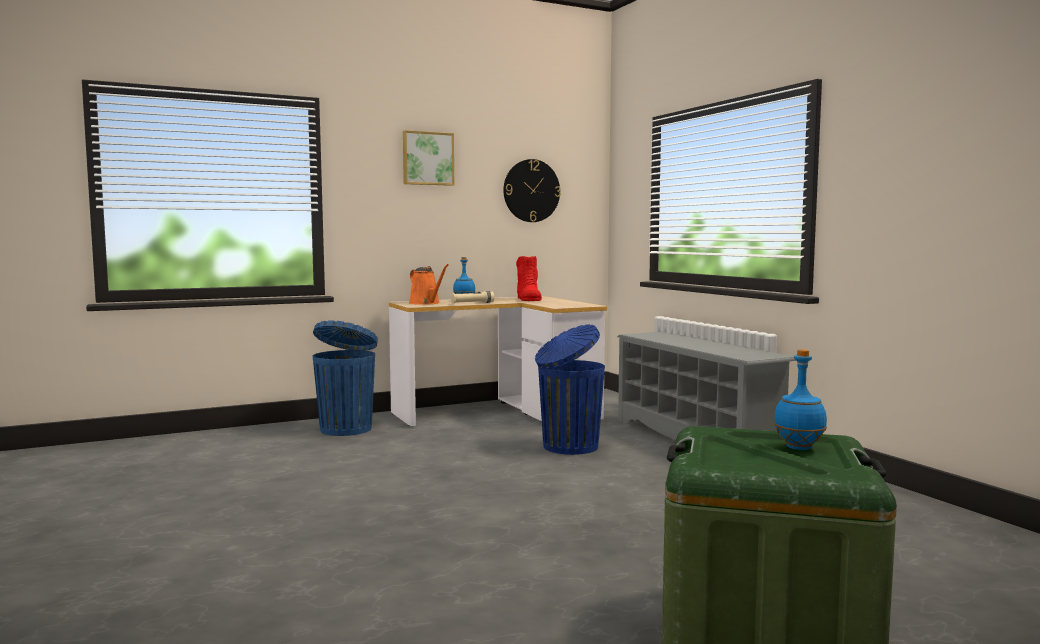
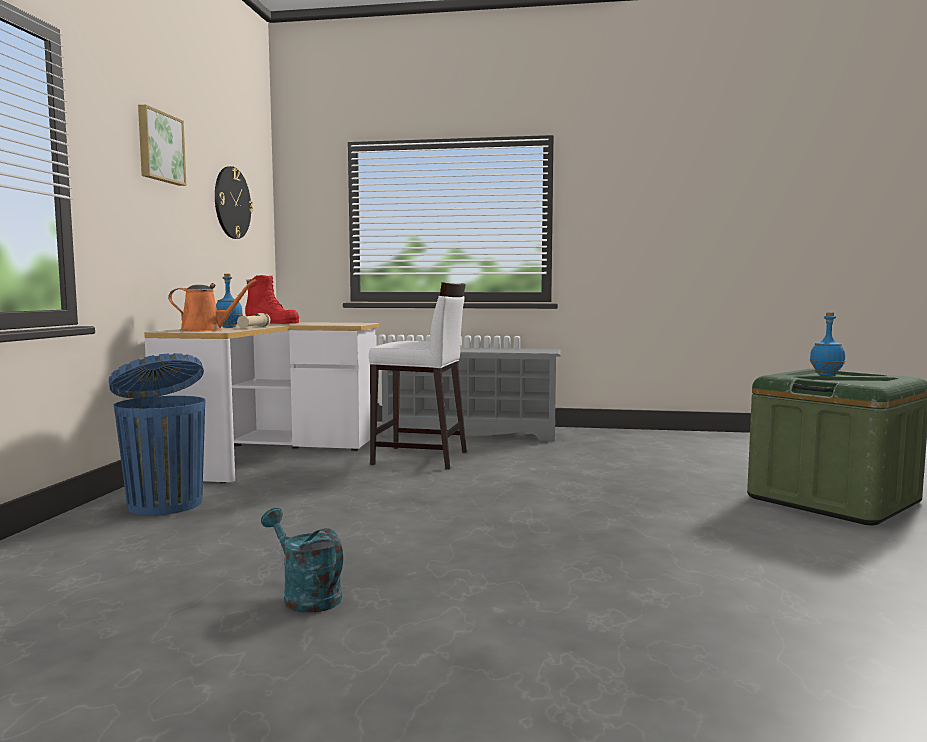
camera: 55 degrees left, 0 degrees up
blue trash can [535,324,605,455] -> white stool [369,282,467,469]
none -> turquoise watering can [261,508,343,613]

